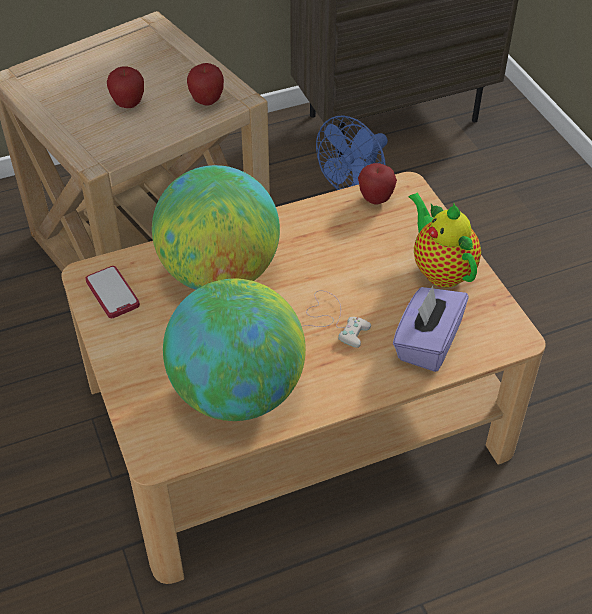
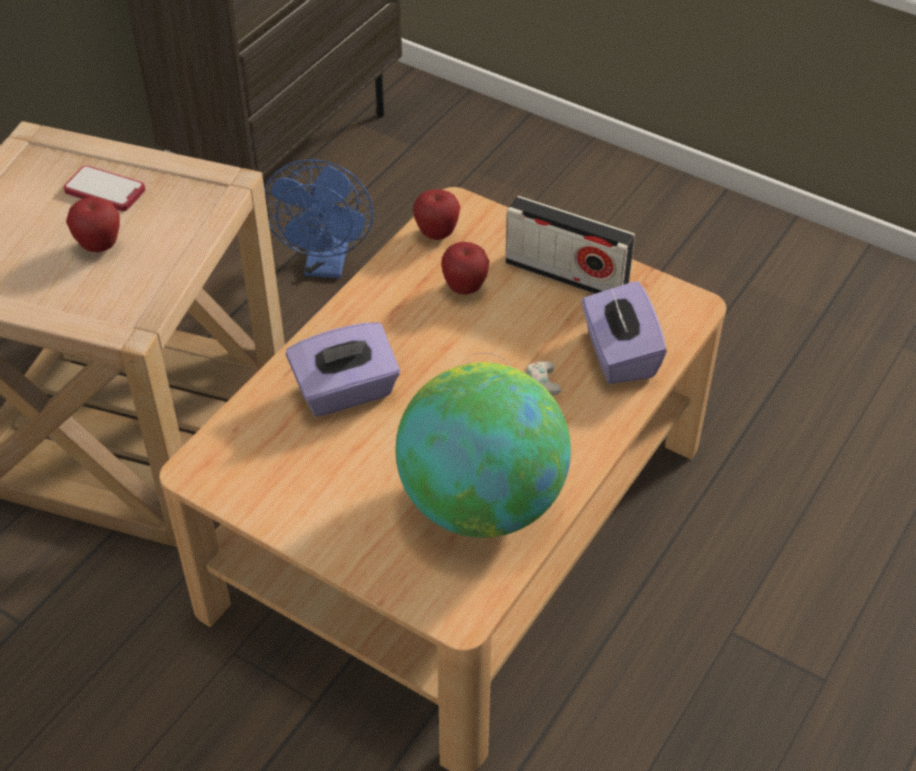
camera: 35 degrees left, 0 degrees up
phone [85,266,140,318] -> phone moved to [64,165,145,211]
globe [152,165,280,290] -> purple tissue box [286,322,400,416]
apple [187,63,224,106] -> apple moved to [441,242,489,295]
teapot [409,193,481,287] -> radio [505,196,635,294]

